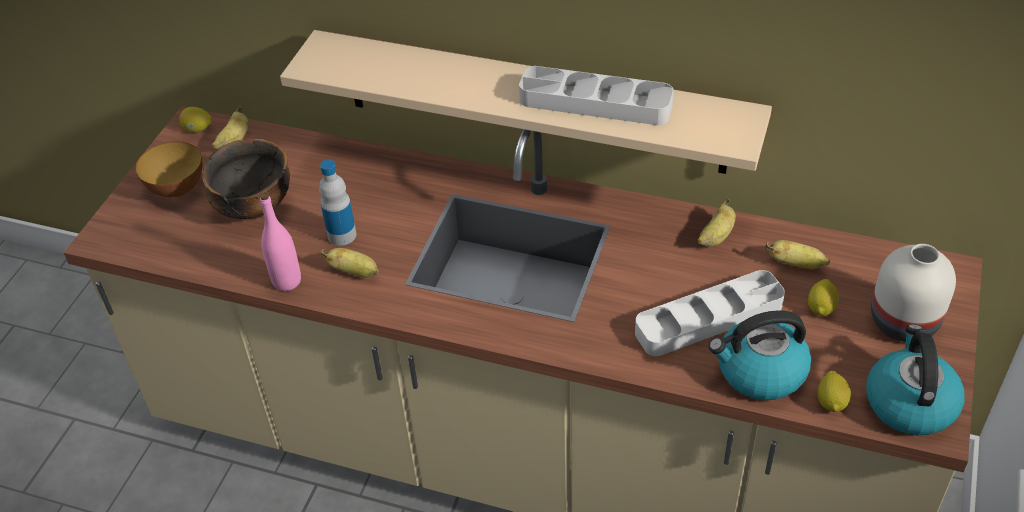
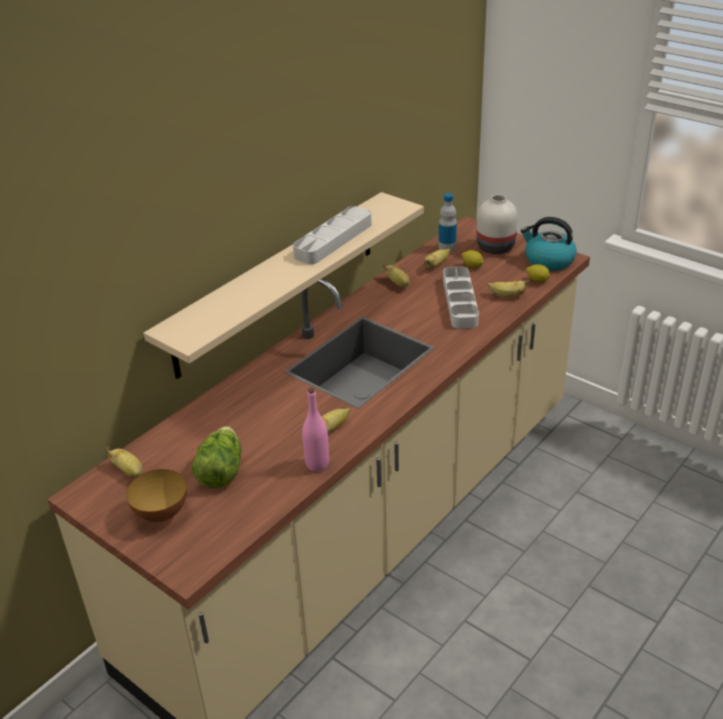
camera: 70 degrees left, 10 degrees down
lemon [179,107,212,133] -> none
bowl [202,139,290,219] -> lettuce [191,426,241,488]
bottle [319,160,357,246] -> bottle moved to [438,193,457,252]
kettle [708,310,811,400] -> banana [488,281,529,297]

